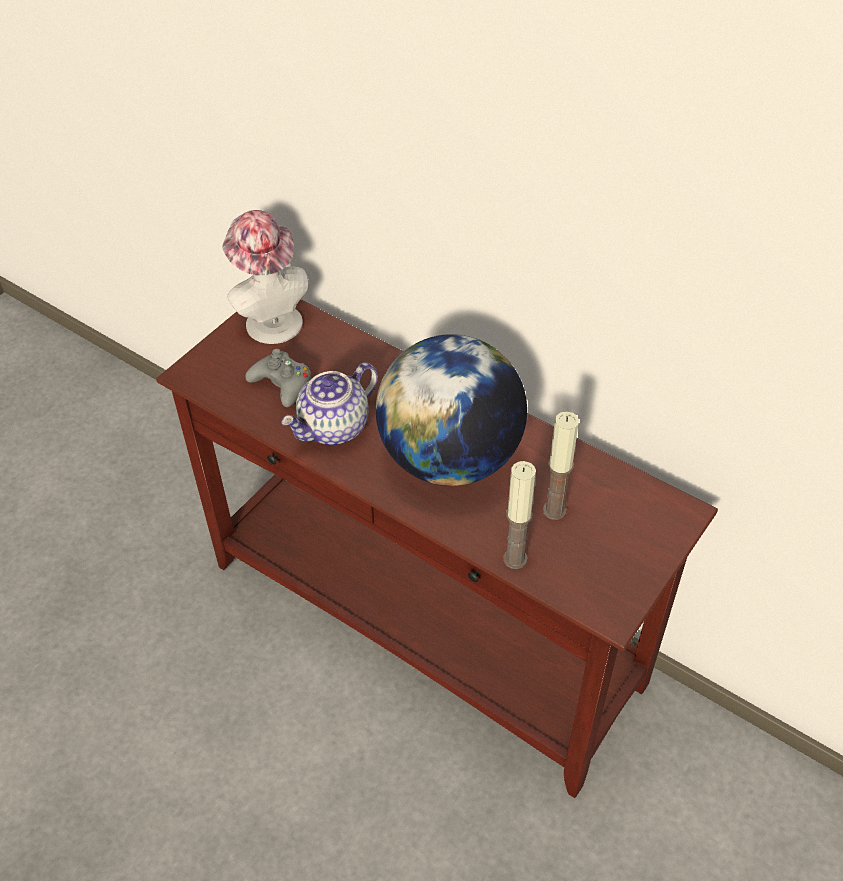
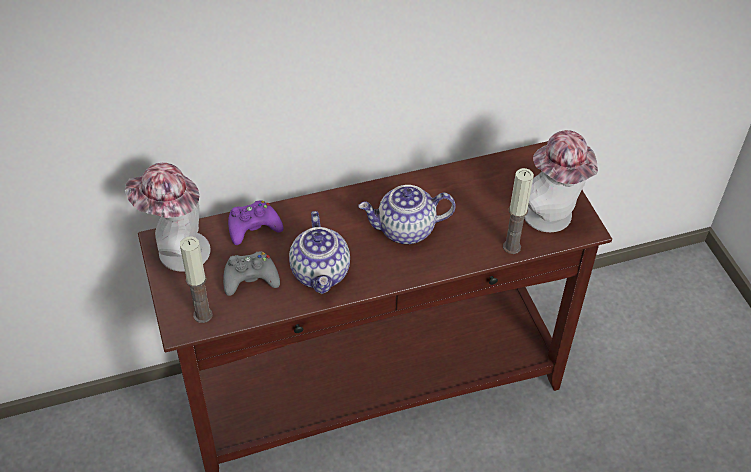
camera: 55 degrees left, 0 degrees up
globe [376,334,527,486] -> teapot [358,185,456,244]
candle [543,411,579,520] -> candle moved to [180,236,213,323]
none -> purple game controller [228,200,284,245]
none -> hat [524,130,598,232]

